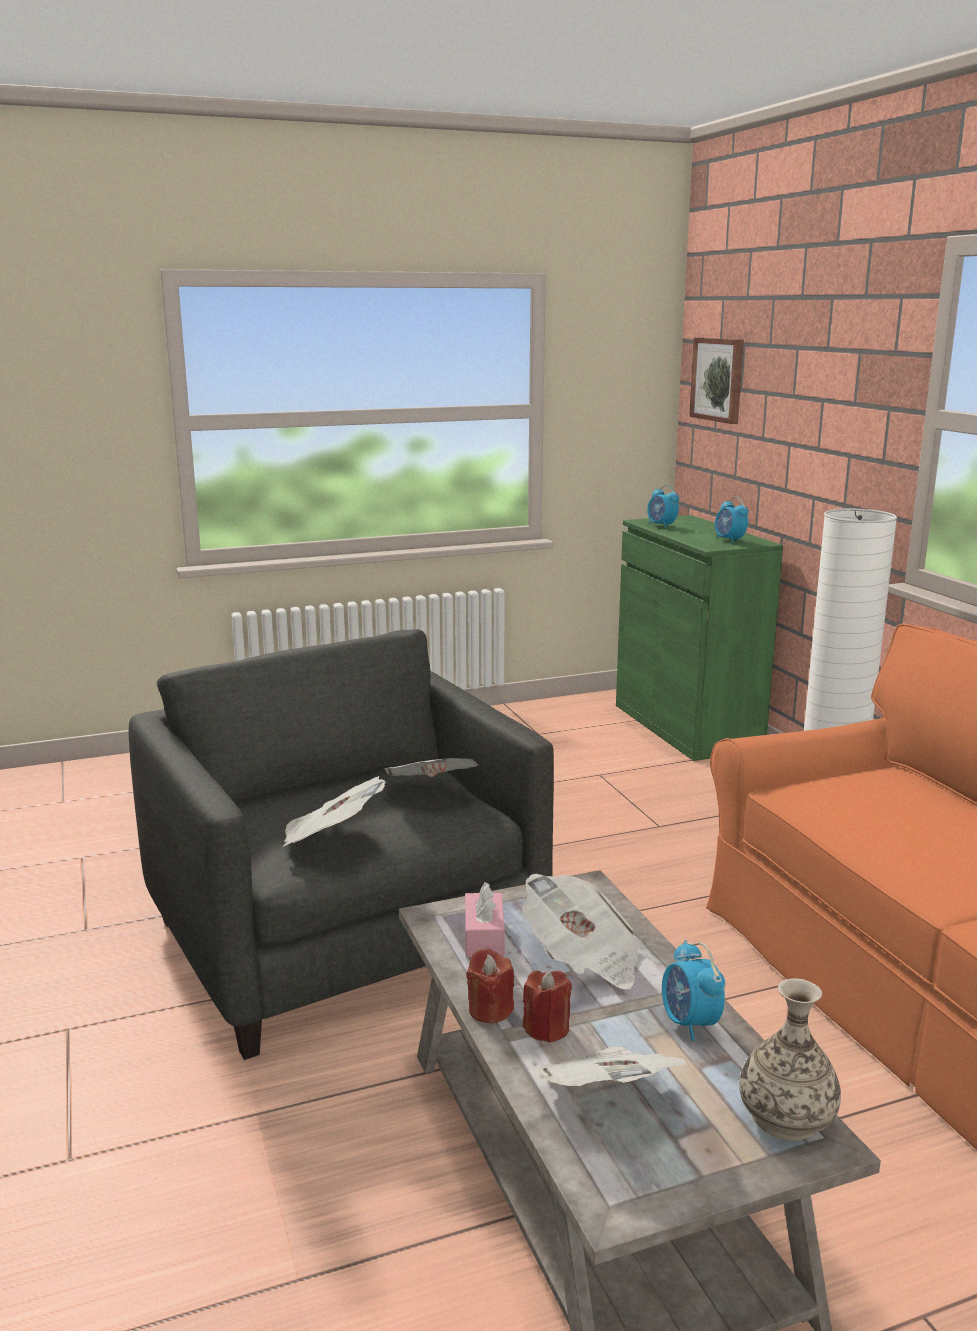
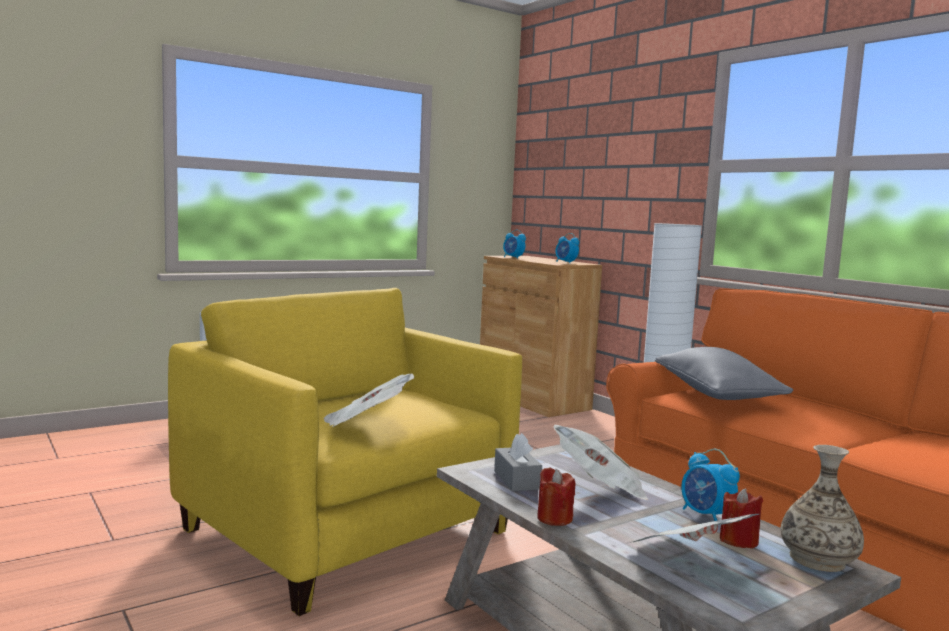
camera: 15 degrees left, 10 degrees down
grey armchair [129,629,554,1060] -> yellow armchair [168,288,522,616]
newspaper [384,758,479,777] -> none
pink tissue box [465,882,505,958] -> grey tissue box [494,433,542,491]
red candle [523,971,572,1043] -> red candle moved to [720,488,763,549]
green cabinet [616,515,783,761] -> brown cabinet [480,256,602,417]
picture [689,337,744,424] -> none
none -> grey pillow [655,347,793,400]

